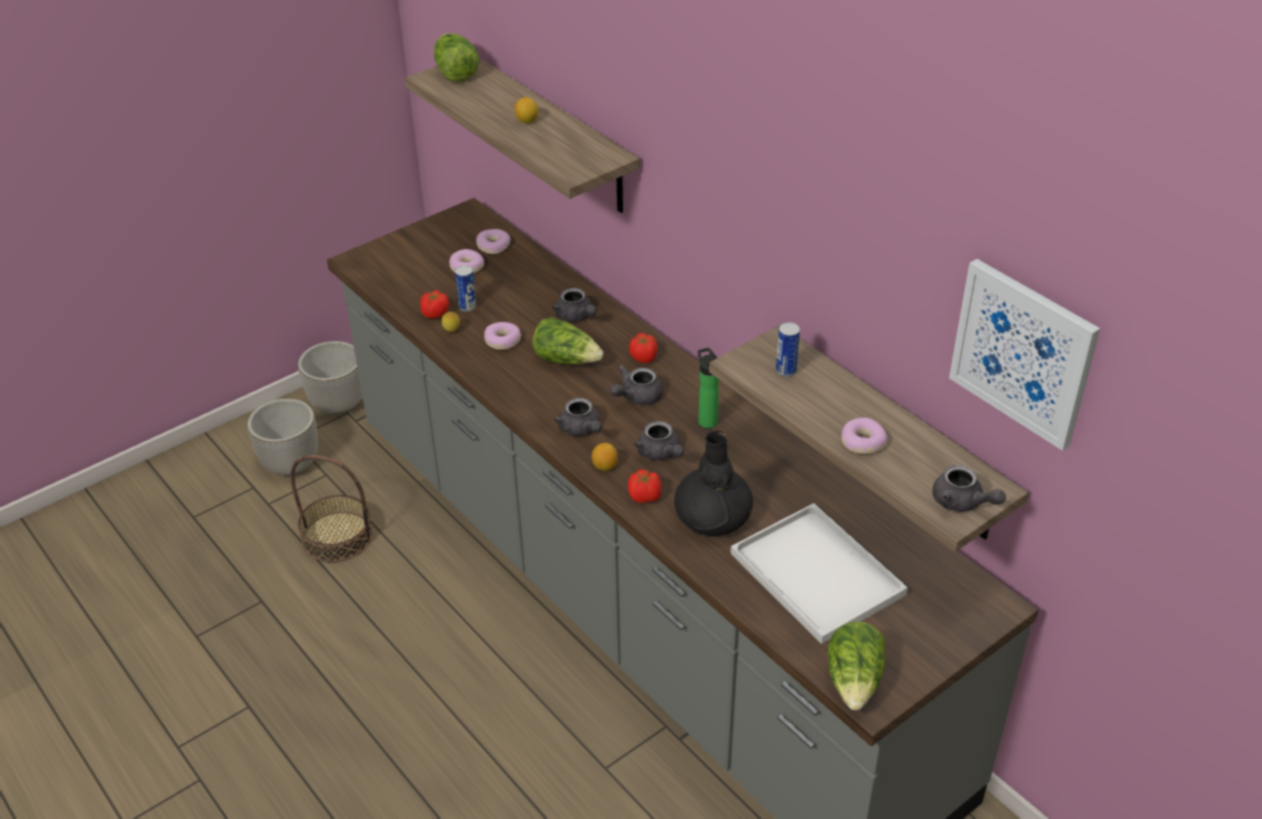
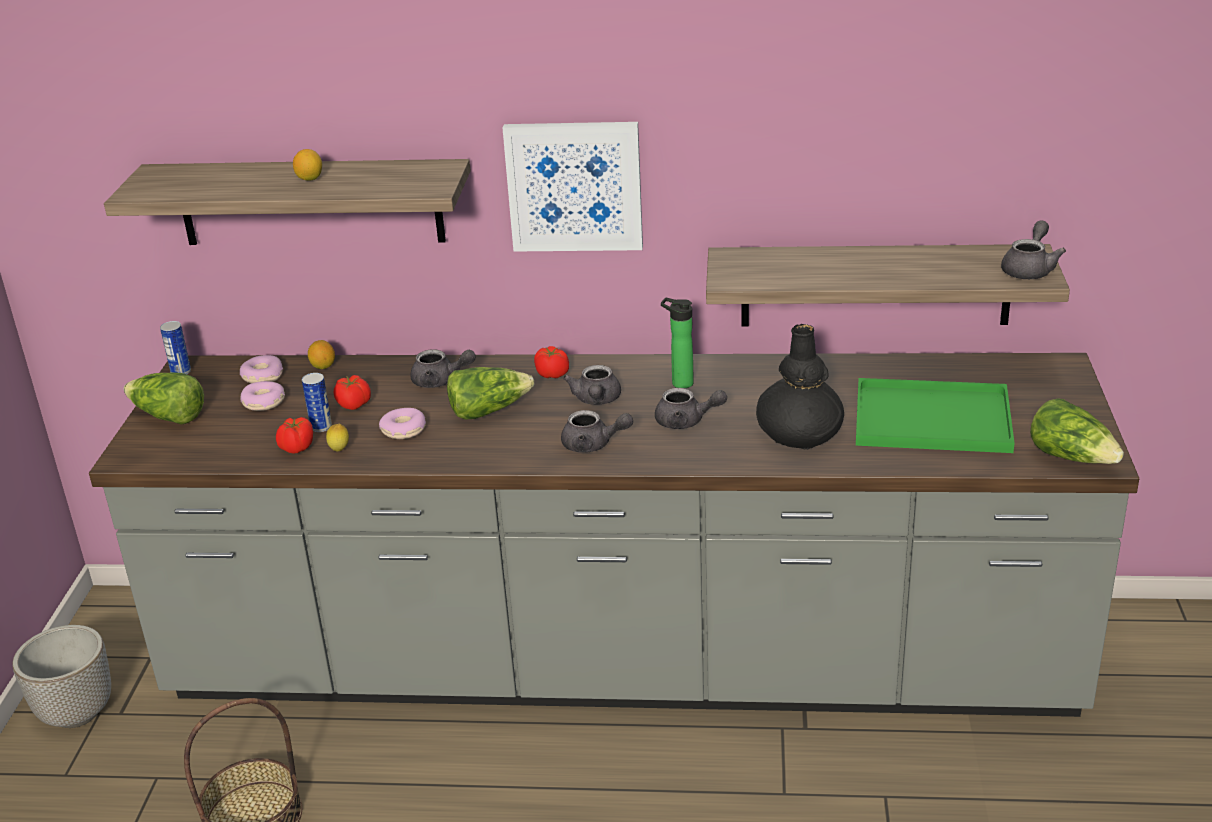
camera: 45 degrees left, 10 degrees down
planter [247,399,318,476] -> none
lettuce [434,33,479,82] -> lettuce moved to [124,372,204,425]
lemon [592,443,617,471] -> lemon moved to [308,340,335,369]
tomato [628,469,661,503] -> tomato moved to [334,375,371,410]
white tray [731,503,908,644] -> green tray [856,378,1014,453]
can [776,322,800,377] -> can moved to [160,321,191,374]
donut [841,418,888,454] -> none
grey teapot [932,465,1006,512] -> grey teapot turned 60 degrees counterclockwise [1001,220,1066,279]
picture [949,259,1100,451] -> picture moved to [503,122,643,252]

